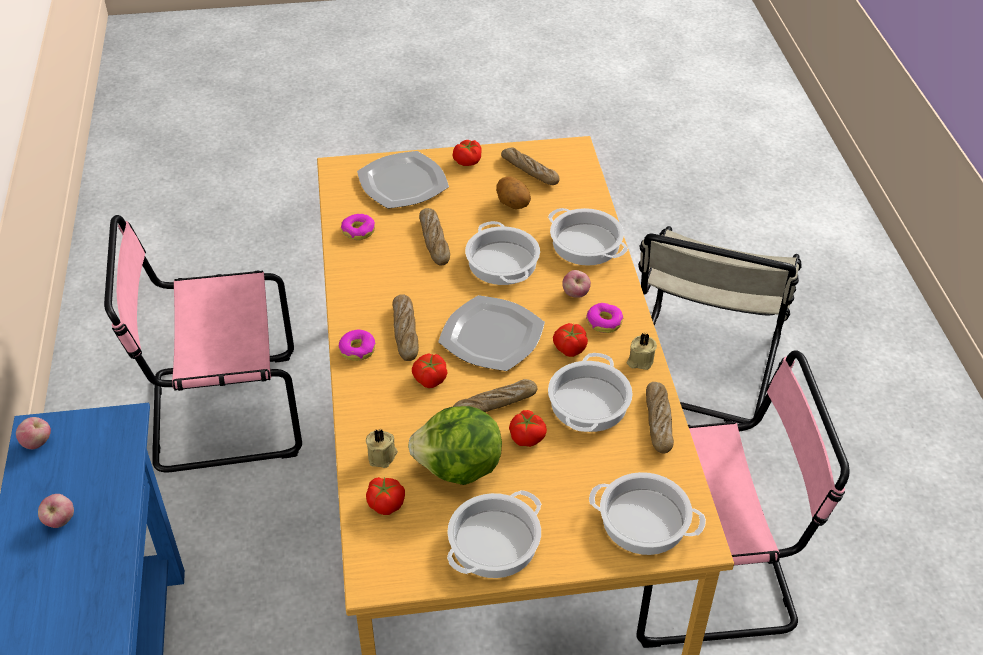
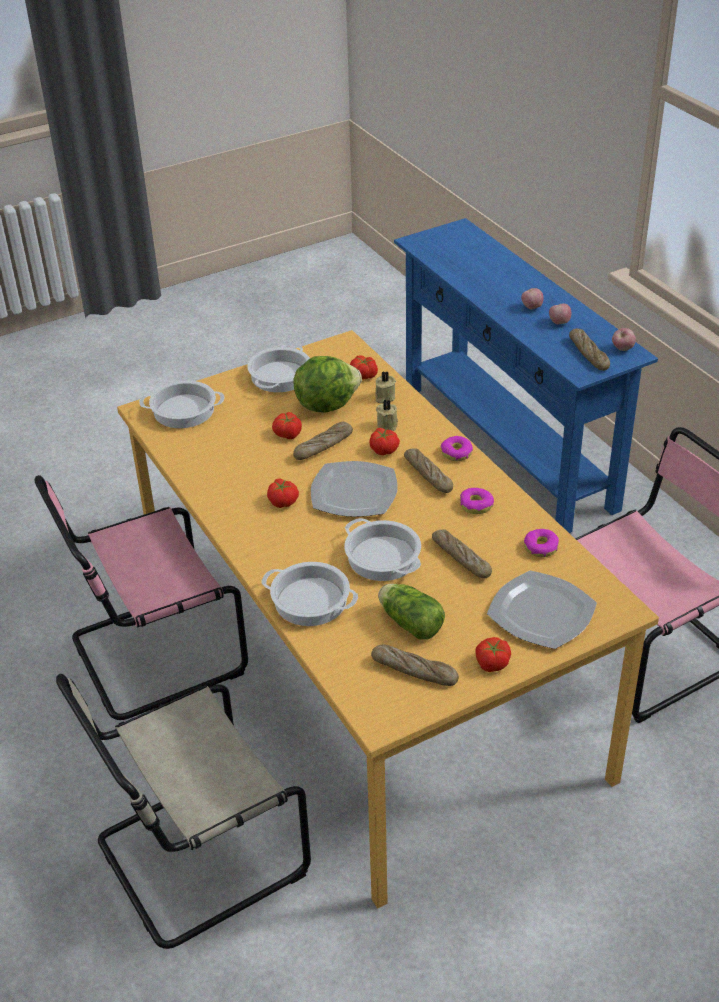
camera: 160 degrees right, 5 degrees down
potato [496,176,531,209] -> lettuce [378,584,445,640]
cooking pot [548,353,633,432] -> none
apple [562,270,591,298] -> apple moved to [521,288,544,309]
donut [586,303,623,333] -> donut moved to [460,488,494,514]
beige candle [626,333,657,370] -> beige candle moved to [376,400,398,431]
beige chair [638,226,802,424] -> beige chair turned 120 degrees counterclockwise [56,674,311,949]
bread [646,382,674,454] -> bread moved to [569,328,610,371]

